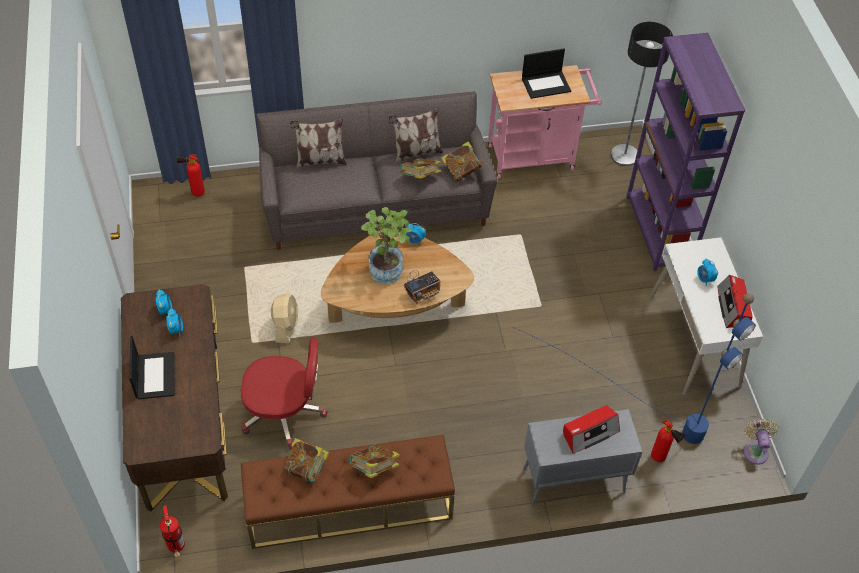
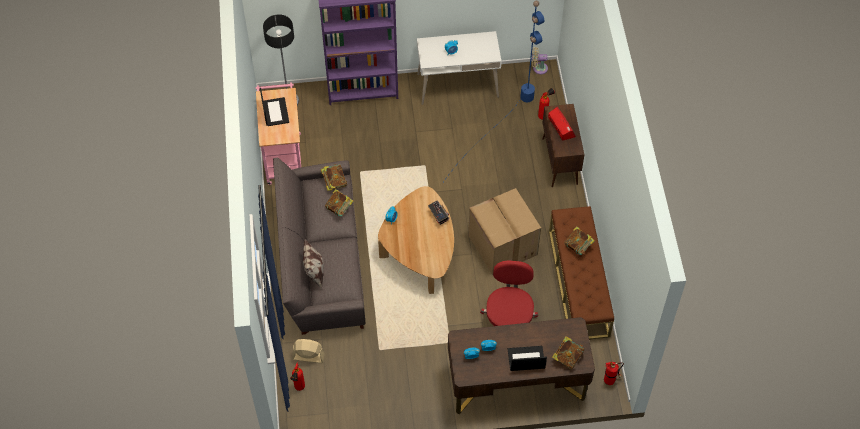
camera: 85 degrees left, 5 degrees up
beige fan [271,293,298,343] -> beige fan moved to [292,339,325,363]
book [283,438,330,482] -> book moved to [552,336,585,369]
potted plant [361,207,412,284] -> none
pillow [389,107,443,163] -> none
grey cabinet [523,409,642,506] -> brown cabinet [542,104,585,187]
radio [717,275,753,328] -> none
none -> cardboard box [468,188,541,275]

